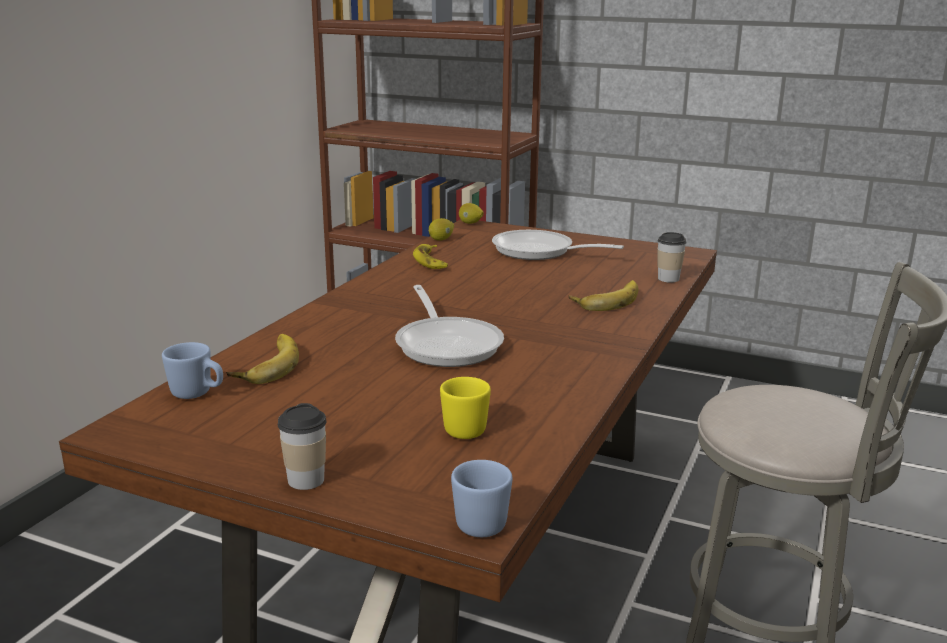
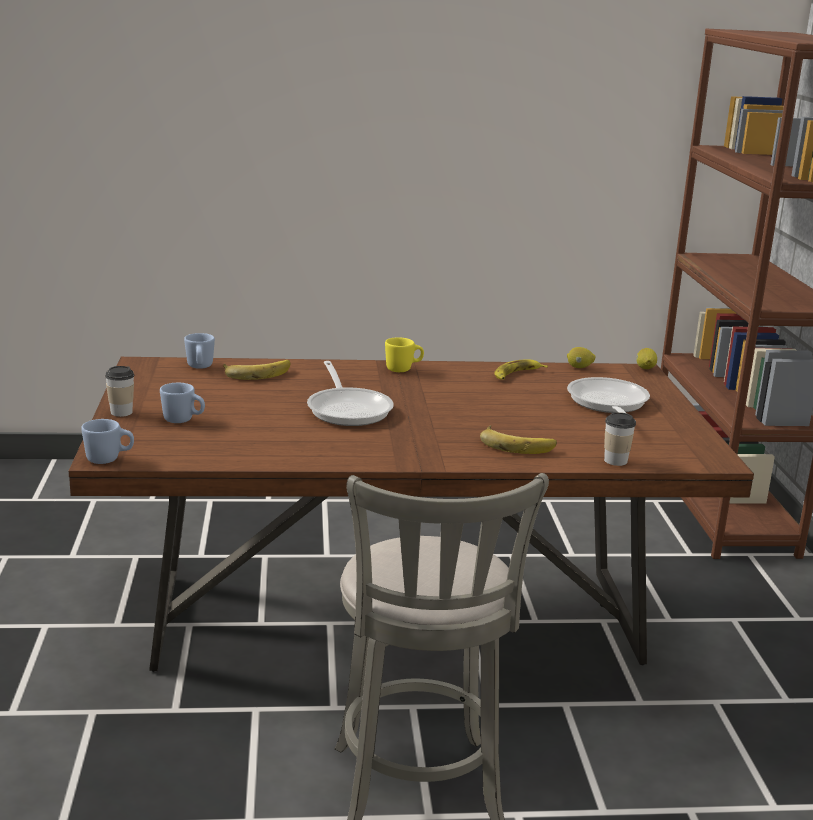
camera: 60 degrees right, 0 degrees up
frying pan [395,285,504,367] -> frying pan turned 60 degrees counterclockwise [307,361,394,426]
yellow mug [440,377,491,439] -> yellow mug moved to [385,337,424,372]
none -> blue mug [160,383,205,423]

